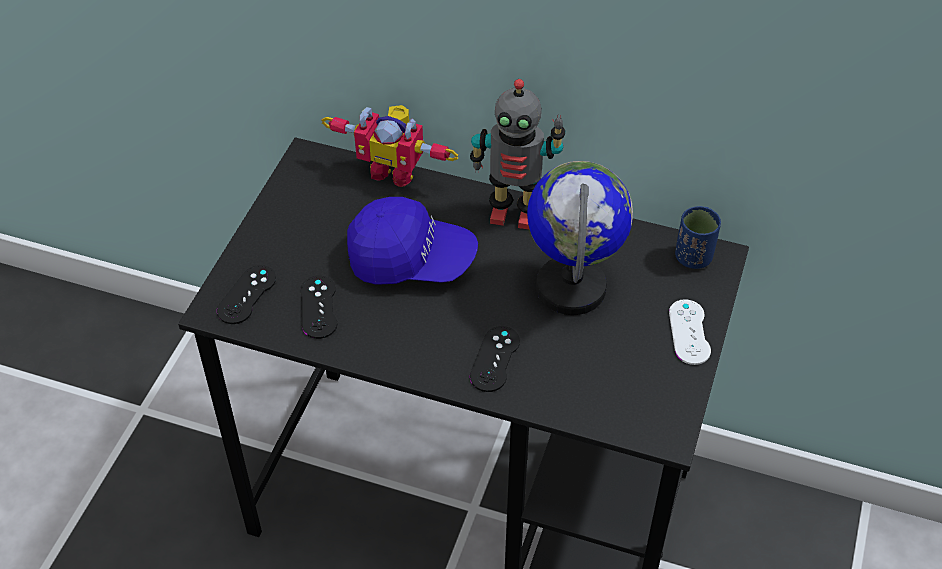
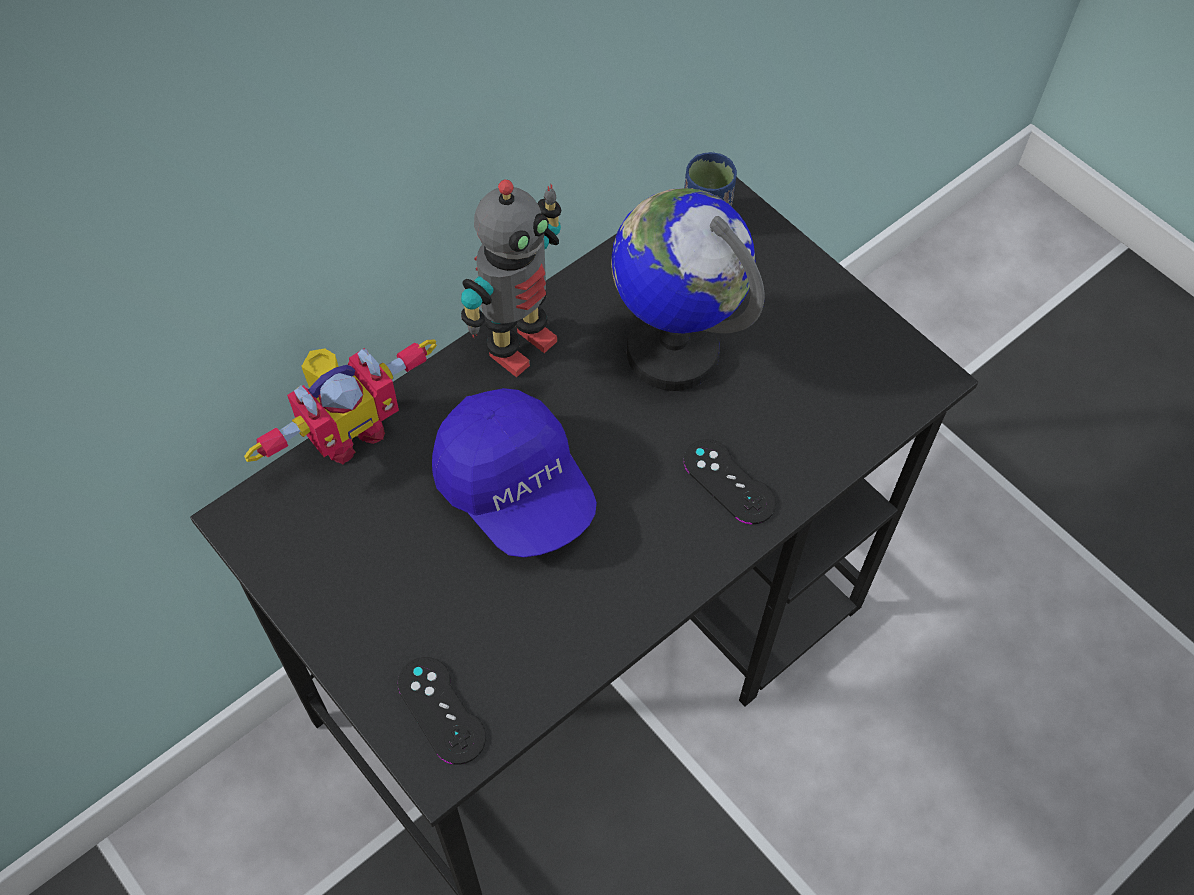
camera: 60 degrees left, 10 degrees up
black game controller [301,276,337,339] -> none
blue cap [347,197,478,285] -> blue cap turned 105 degrees clockwise [432,388,597,557]
white game controller [669,299,711,365] -> none

